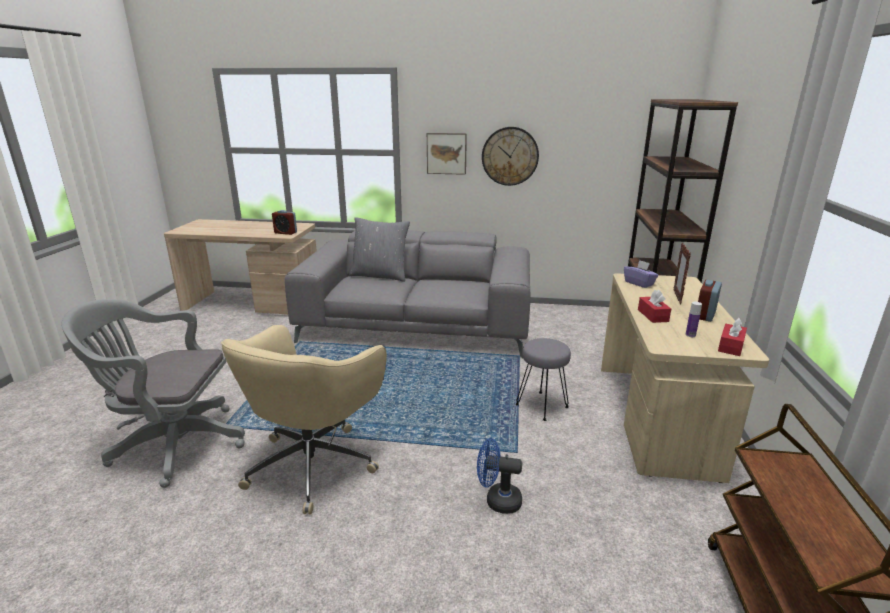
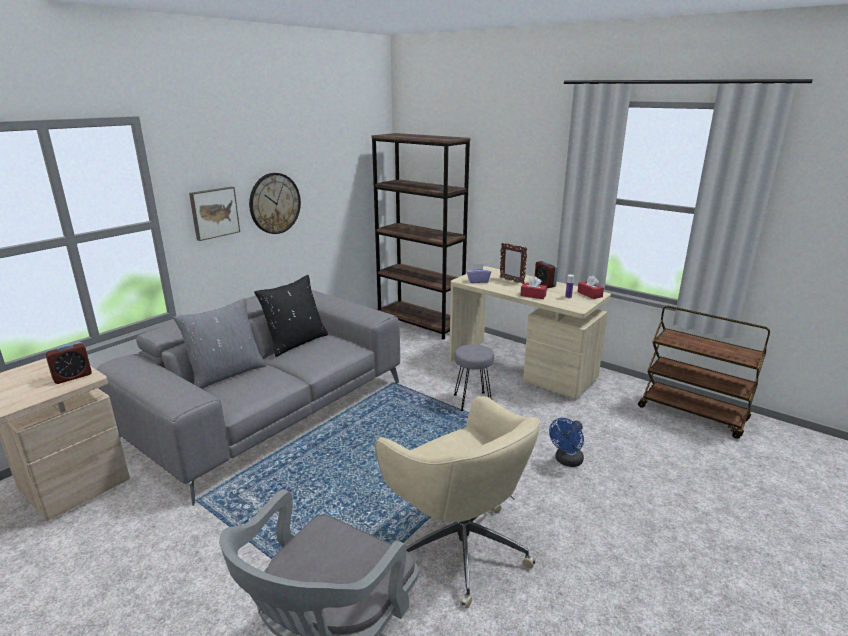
camera: 60 degrees left, 0 degrees up
none -> black pillow [254,275,328,357]

